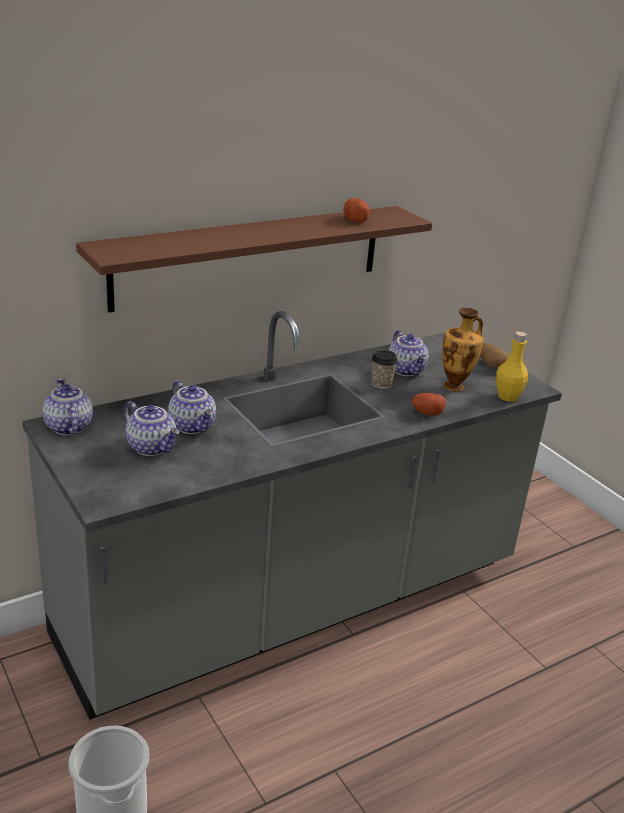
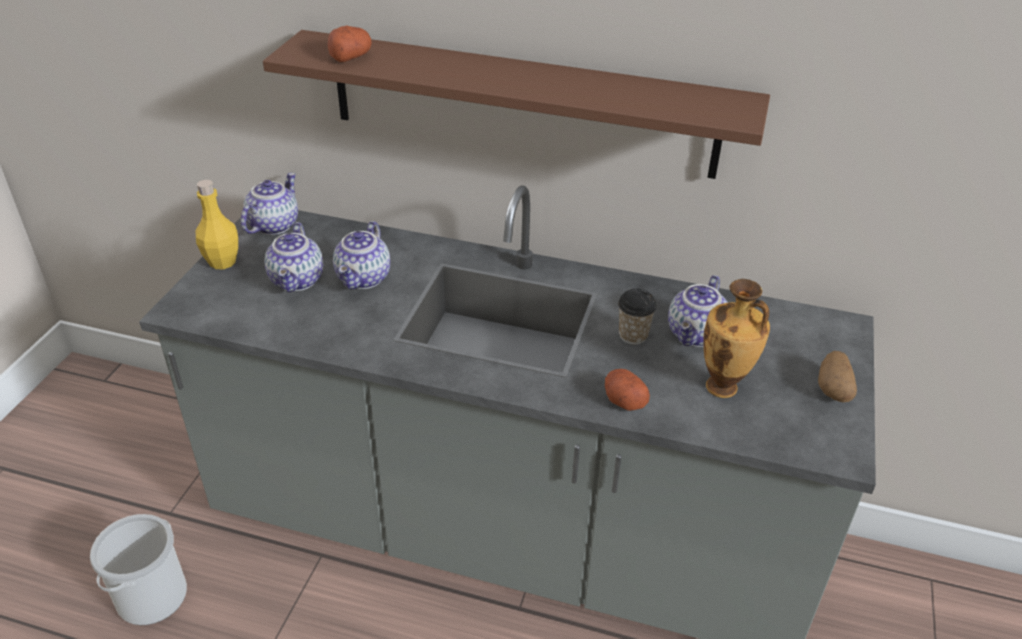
camera: 50 degrees right, 10 degrees up
potato [343,198,370,223] -> potato moved to [328,26,372,62]
yellow bottle [496,331,528,402] -> yellow bottle moved to [195,180,238,269]

